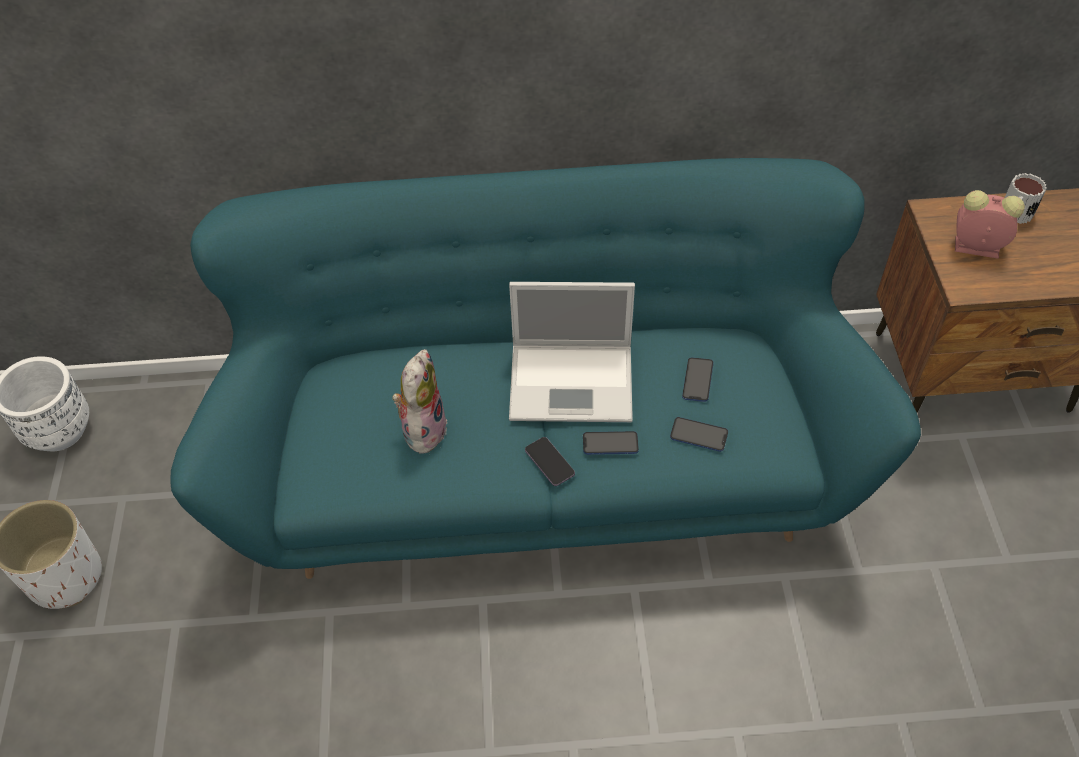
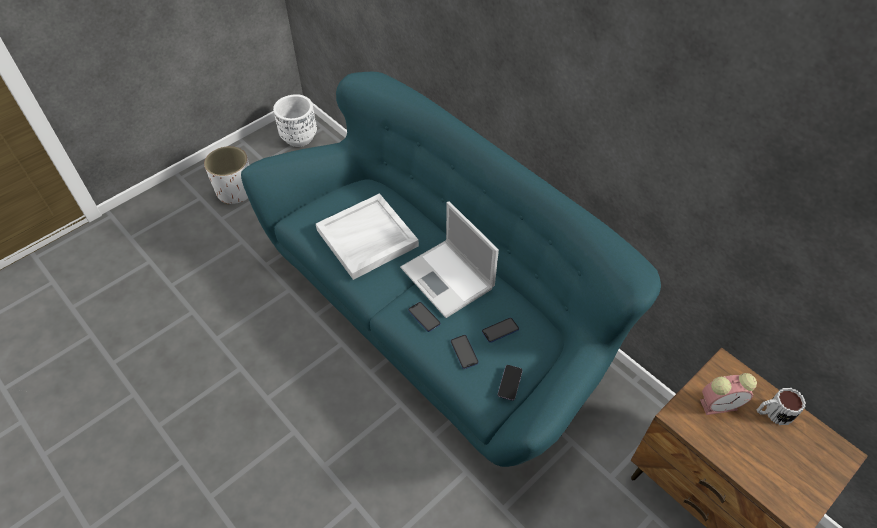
camera: 50 degrees right, 0 degrees up
plush toy [392,349,447,457] -> white tray [316,193,419,280]
phone [525,437,575,486] -> phone moved to [498,365,523,401]
alarm clock [955,190,1025,259] -> alarm clock turned 105 degrees clockwise [700,373,757,415]

